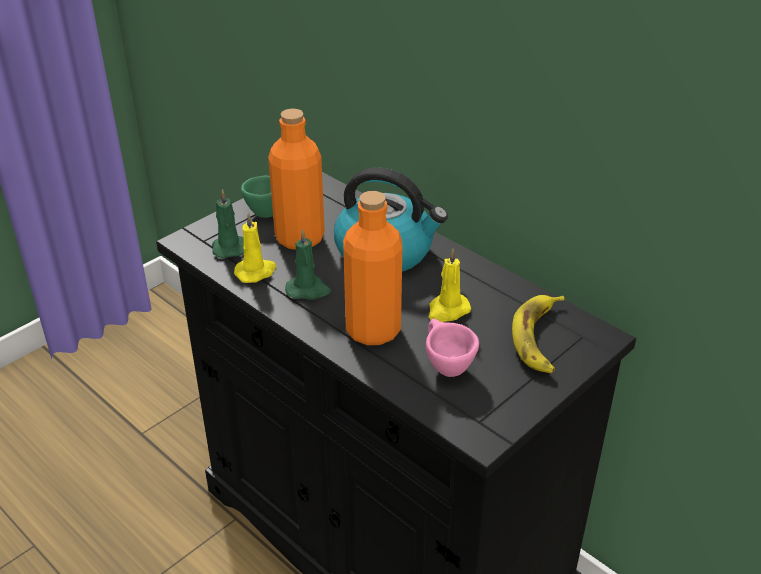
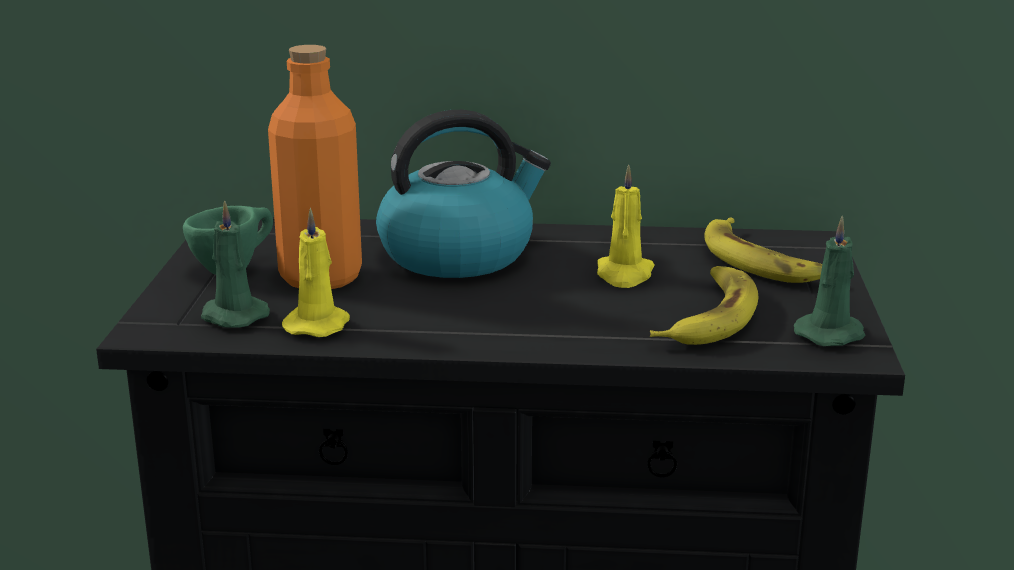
camera: 40 degrees left, 15 degrees down
green candle [285,230,331,300] -> green candle moved to [793,215,865,346]
orange bottle [343,191,402,345] -> none
pink cup [426,319,479,377] -> banana [650,266,758,345]

